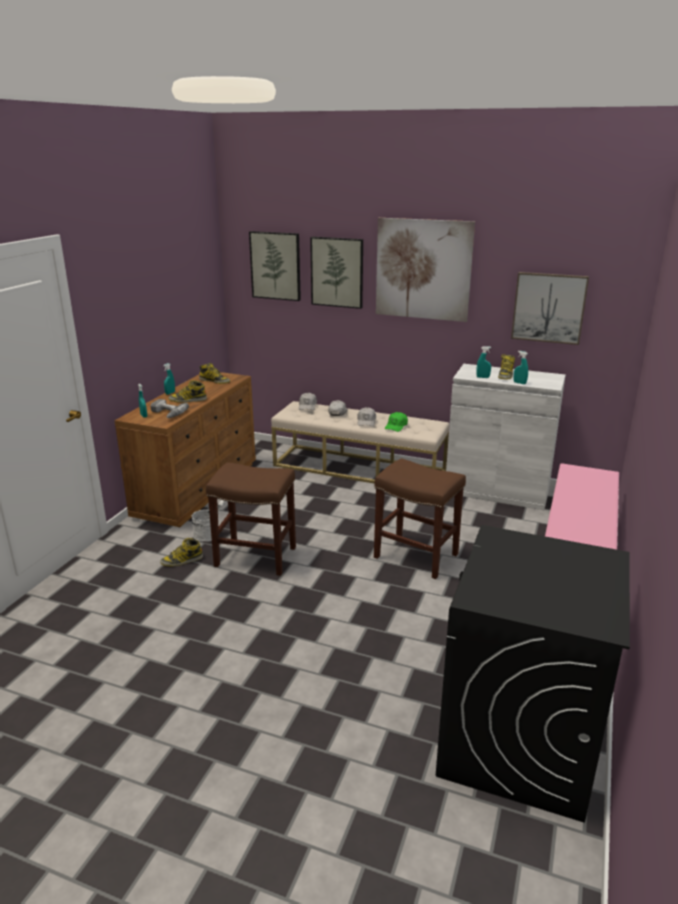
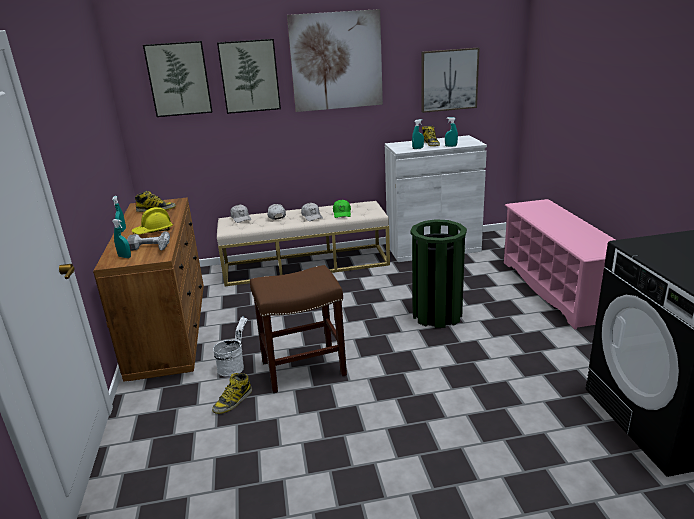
camera: 30 degrees left, 0 degrees up
boot [168,380,207,403] -> yellow hard hat [132,207,173,235]
brown stool [374,458,466,579] -> green trash can [410,219,467,328]

